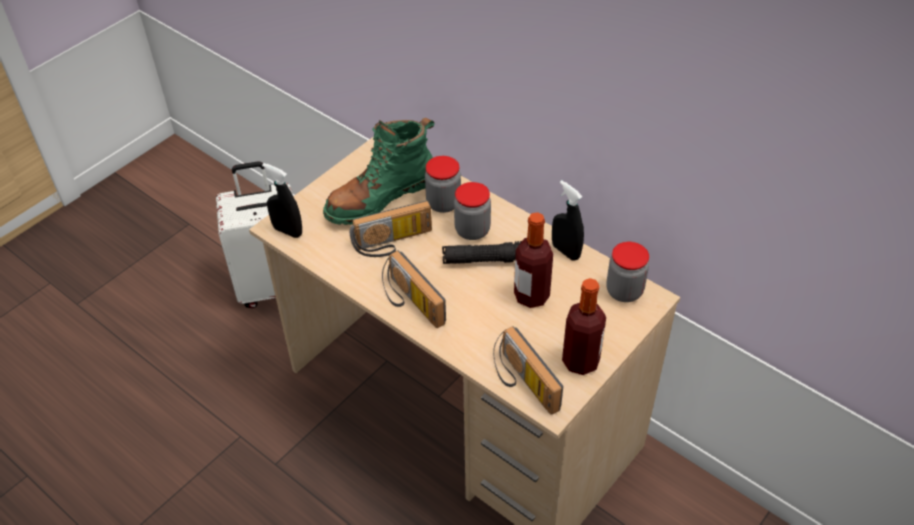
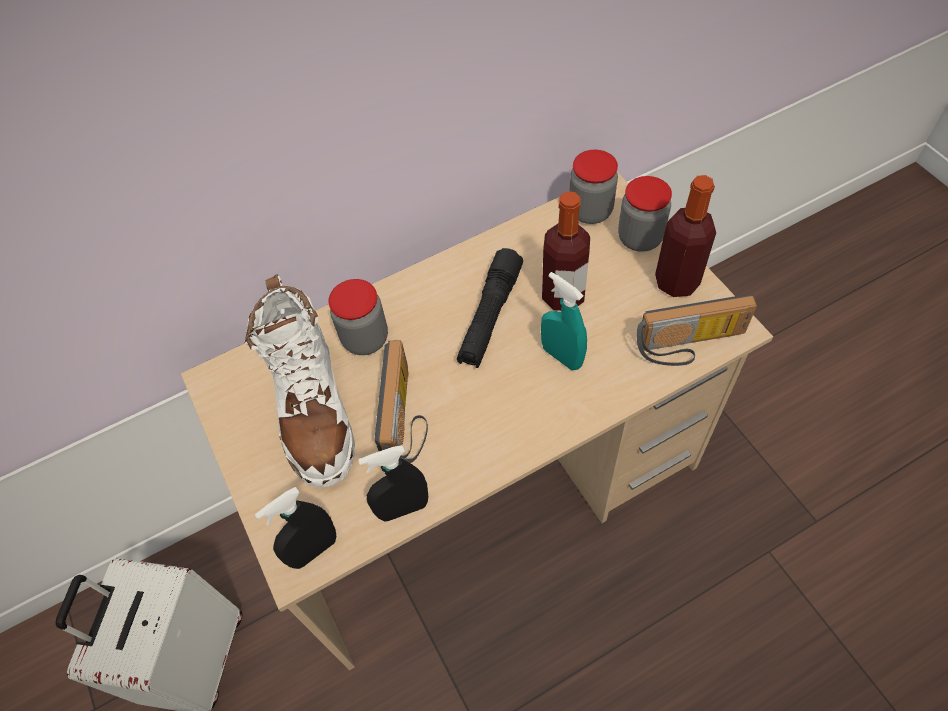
camera: 65 degrees left, 10 degrees up
green boot [323,118,435,225] -> white boot [245,274,355,487]
radio [382,250,446,328] -> none
jar [454,182,491,240] -> jar moved to [618,176,672,252]
black spray bottle [552,180,584,261] -> black spray bottle moved to [358,445,428,521]
none -> turquoise spray bottle [541,272,587,370]

